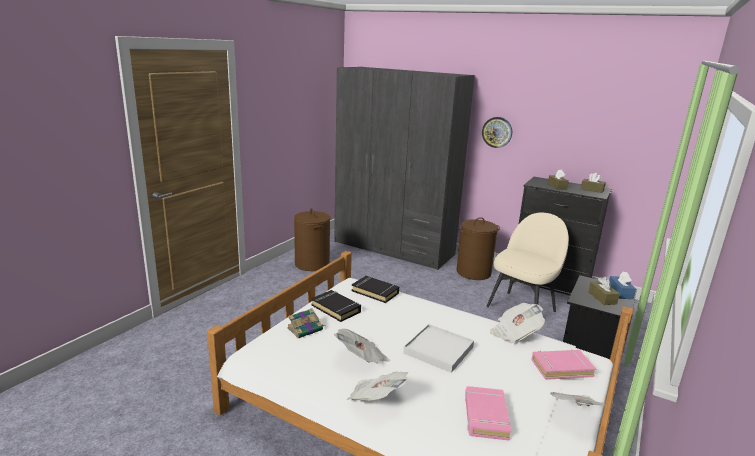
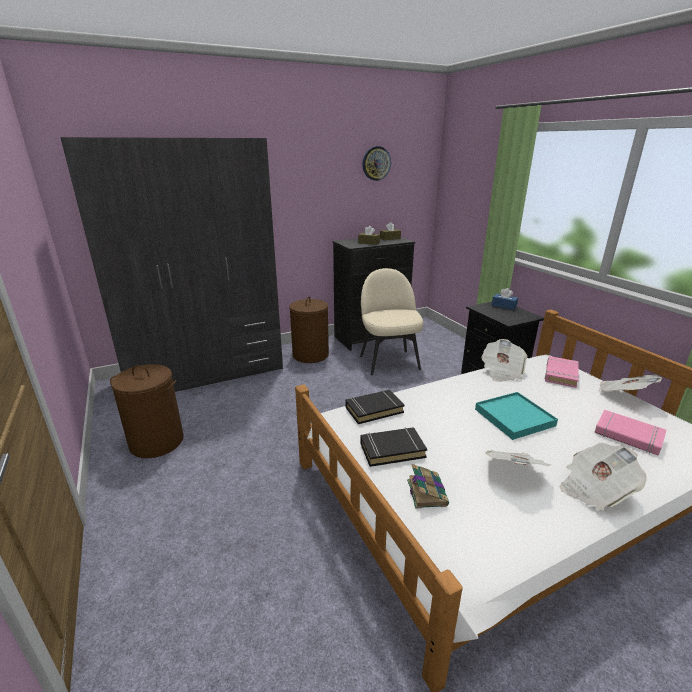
camera: 55 degrees left, 5 degrees up
white tray [403,324,474,373] -> turquoise tray [475,392,558,440]
wall clock [482,117,512,148] -> wall clock moved to [362,146,391,181]
brown tissue box [588,277,620,305] -> none

